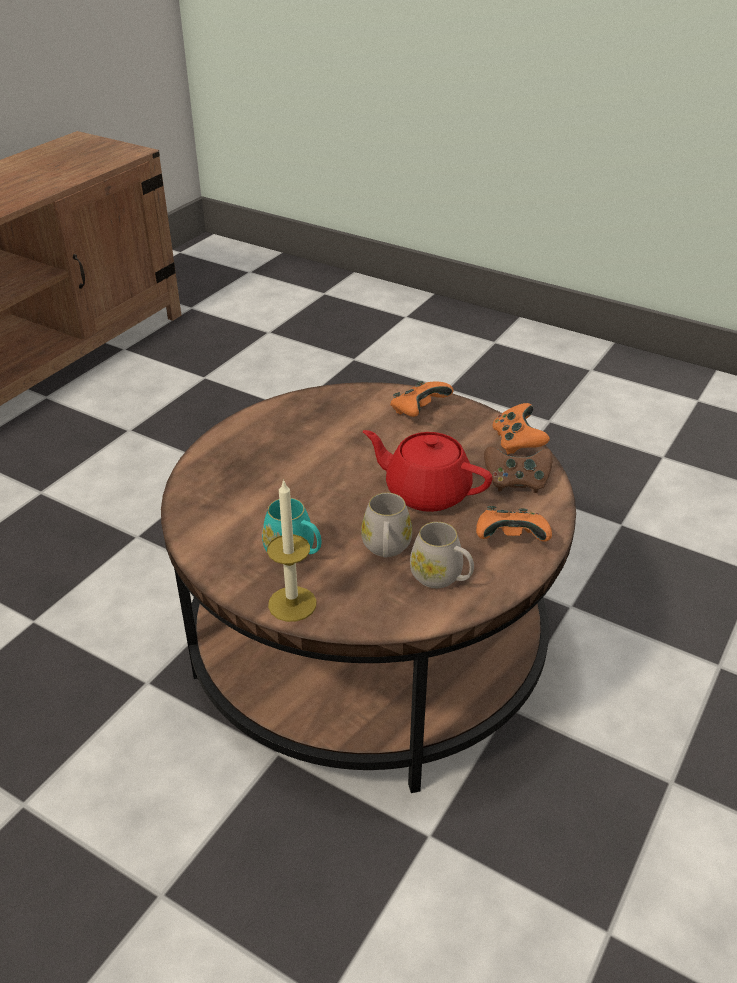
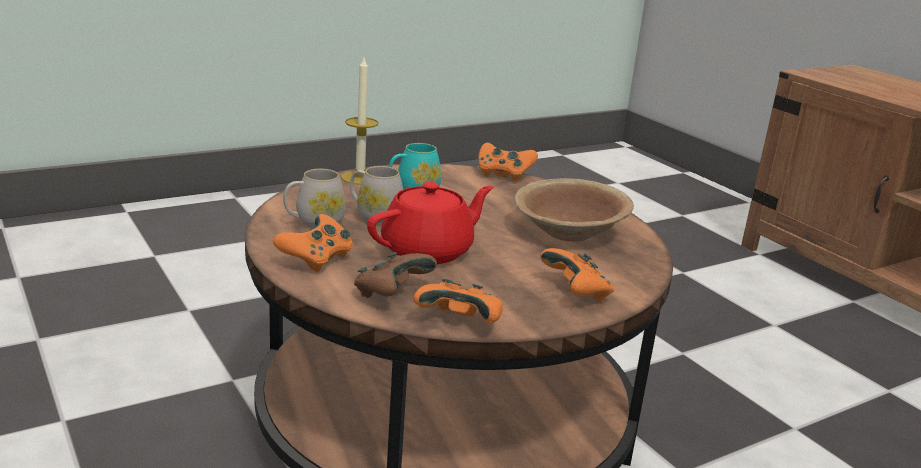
camera: 115 degrees right, 15 degrees down
none -> orange game controller [479,143,538,182]
none -> brown bowl [514,178,634,242]

